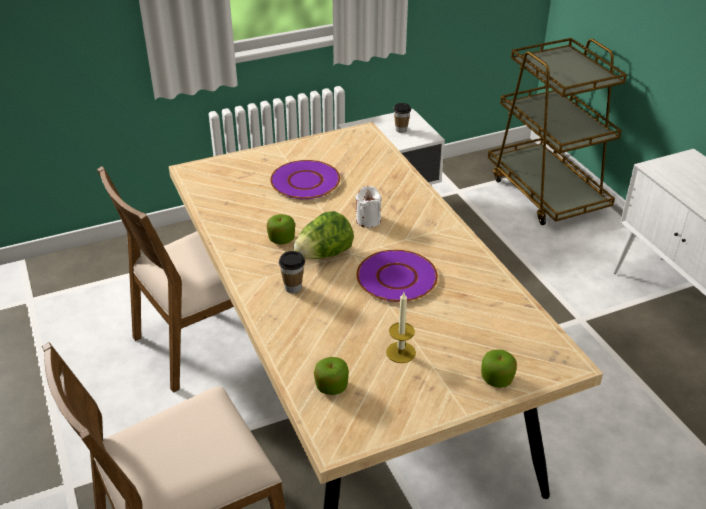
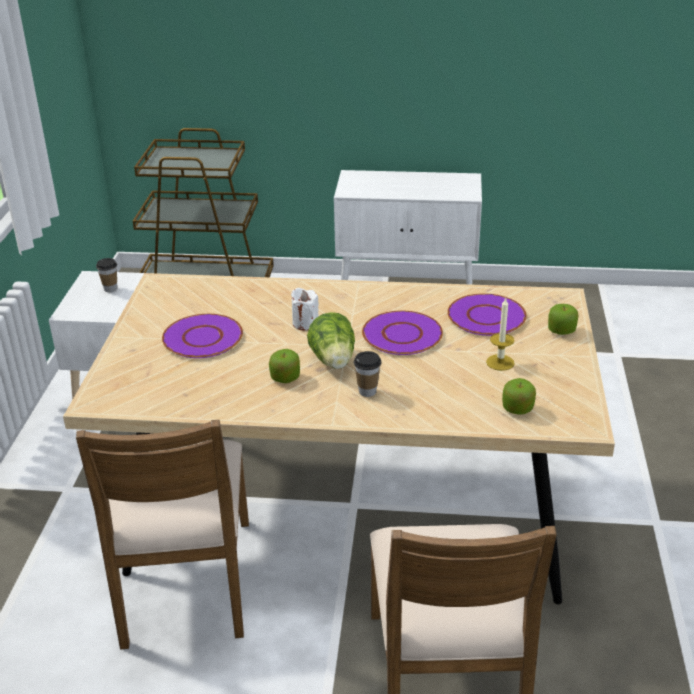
camera: 60 degrees left, 5 degrees down
none -> purple plate [447,293,527,336]

